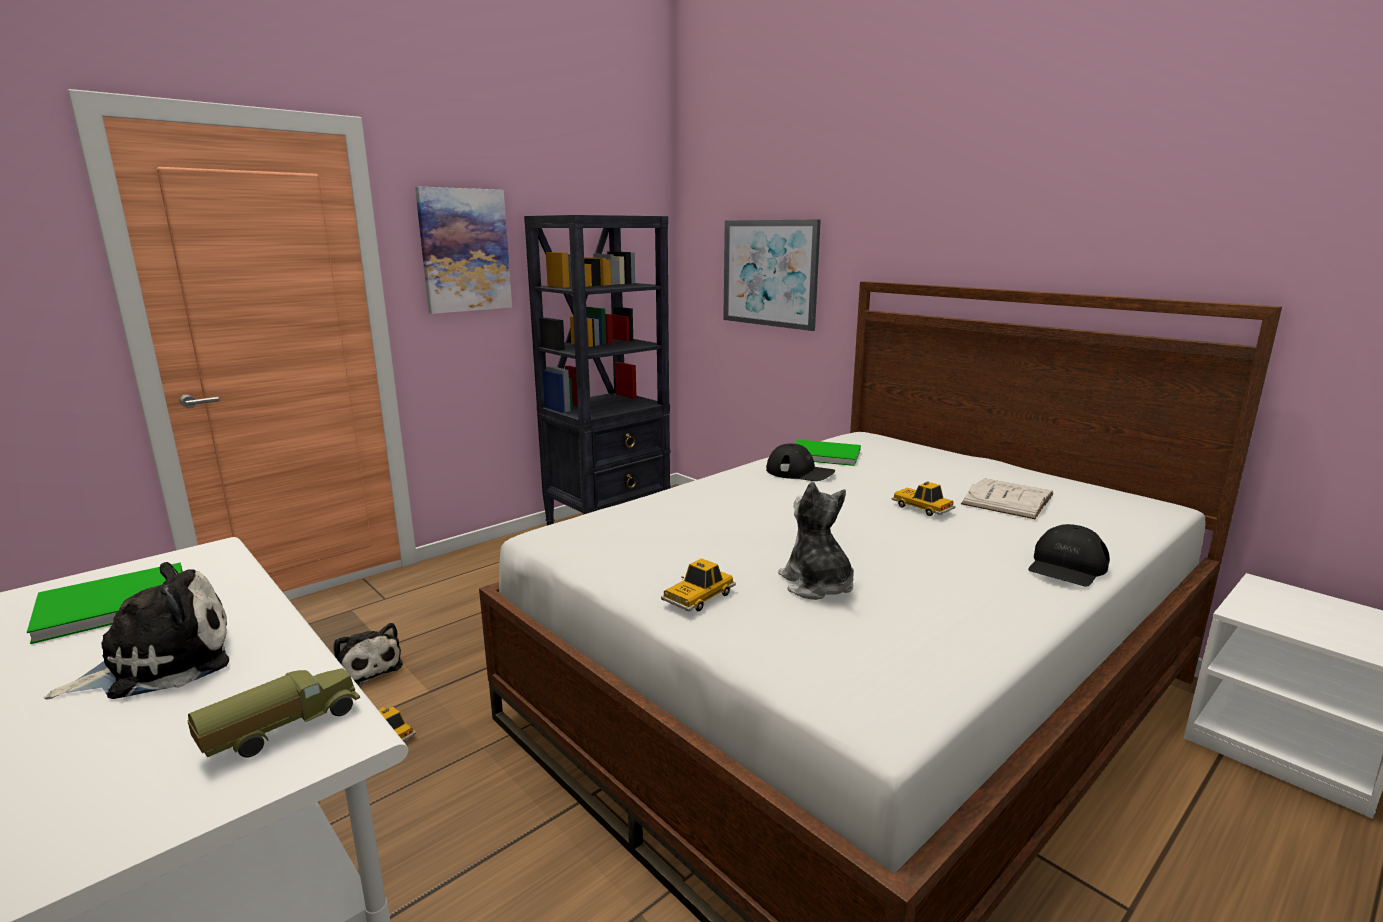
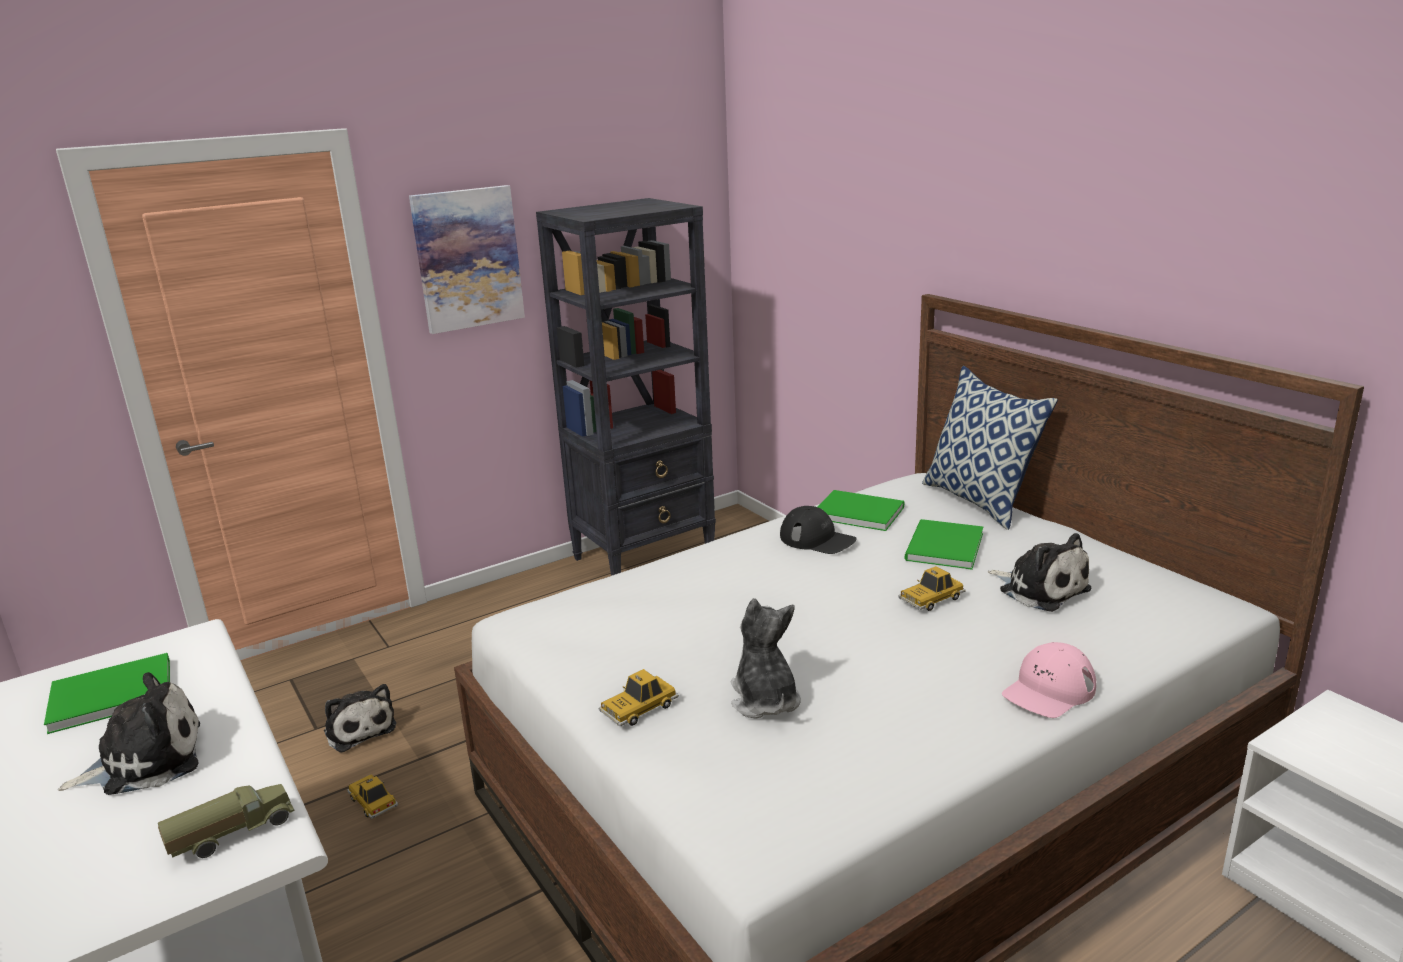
camera: 10 degrees right, 5 degrees up
picture [723,219,821,331] -> none
toy car [892,481,955,516] -> toy car turned 90 degrees counterclockwise [898,566,965,611]
white book [961,478,1054,519] -> plush toy [988,533,1091,612]
black cap [1028,524,1110,586] -> pink cap [1002,642,1096,718]
none -> green book [905,519,983,570]
none -> pillow [922,366,1058,530]

